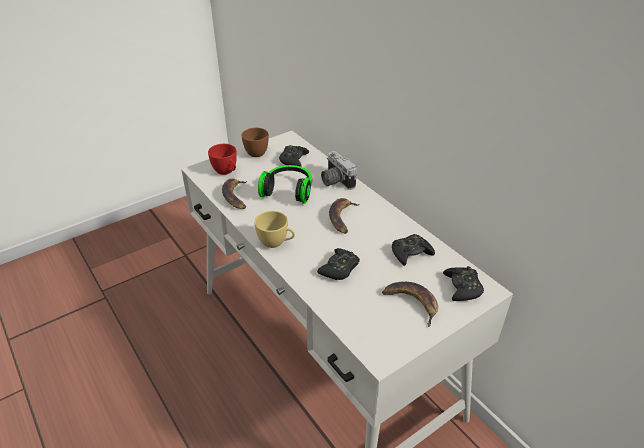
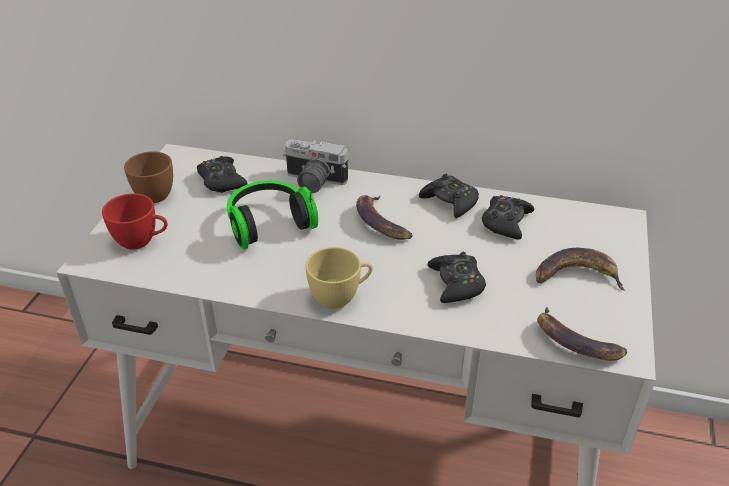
camera: 40 degrees left, 0 degrees up
banana [222,179,247,209] -> banana moved to [538,307,627,361]
black game controller [443,266,484,301] -> black game controller moved to [419,174,479,218]

